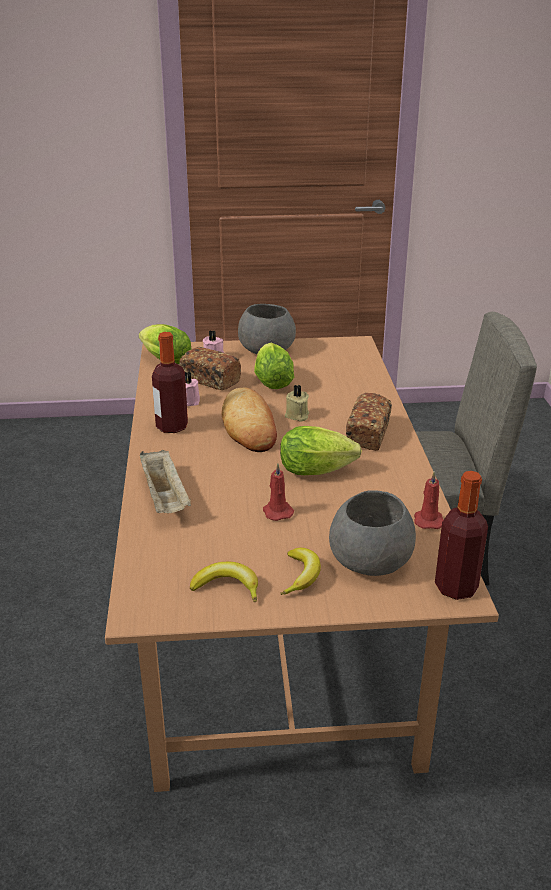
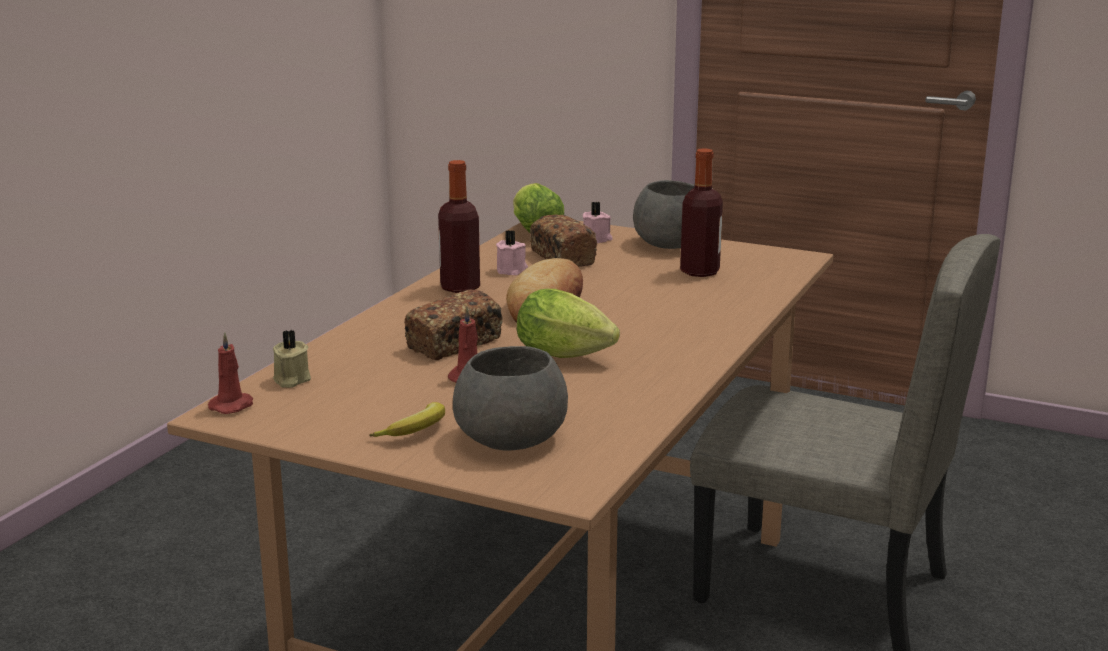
camera: 30 degrees right, 10 degrees down
beige tray [140,450,191,513] -> none
banana [190,562,258,602] -> none
lettuce [254,343,294,389] -> none
beige candle [285,385,309,421] -> beige candle moved to [273,330,311,388]
bread [346,393,392,451] -> bread moved to [405,289,503,360]
red candle [414,471,444,529] -> red candle moved to [208,332,253,414]
bottle [435,471,488,600] -> bottle moved to [680,148,723,277]

